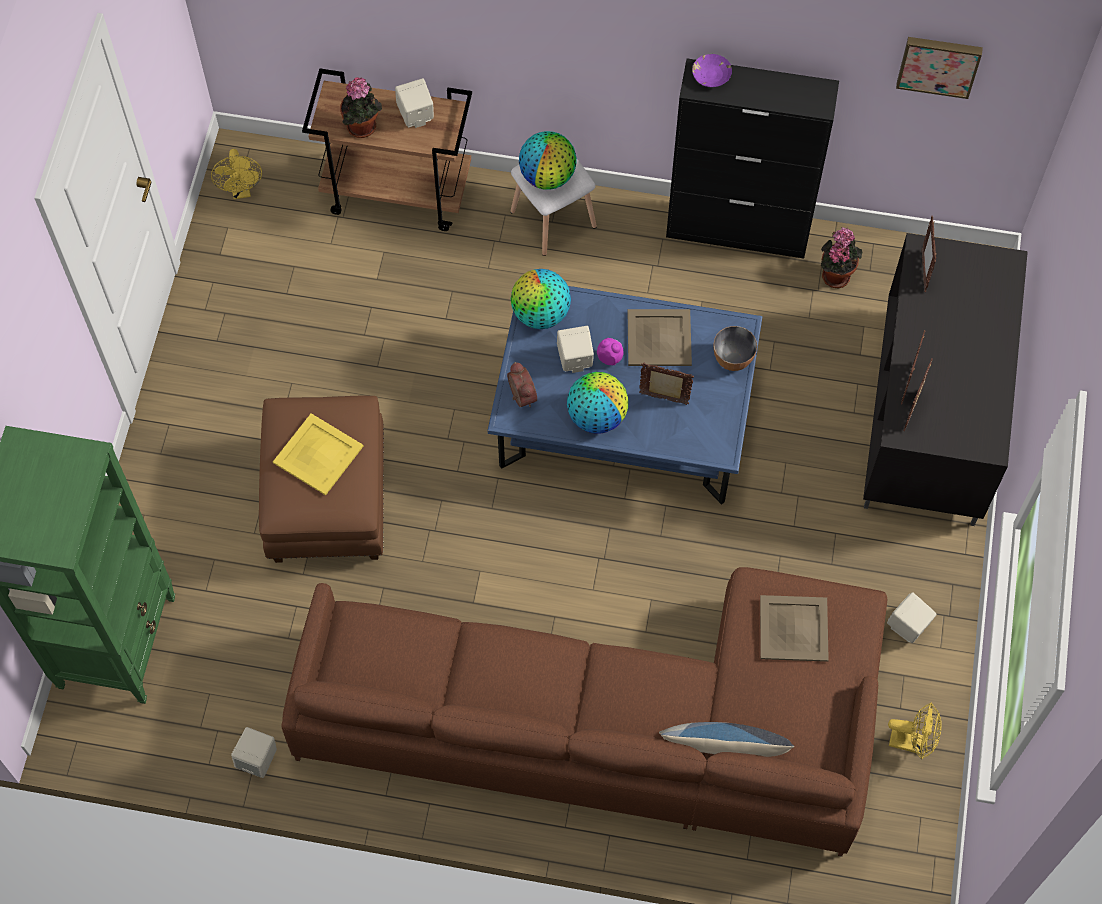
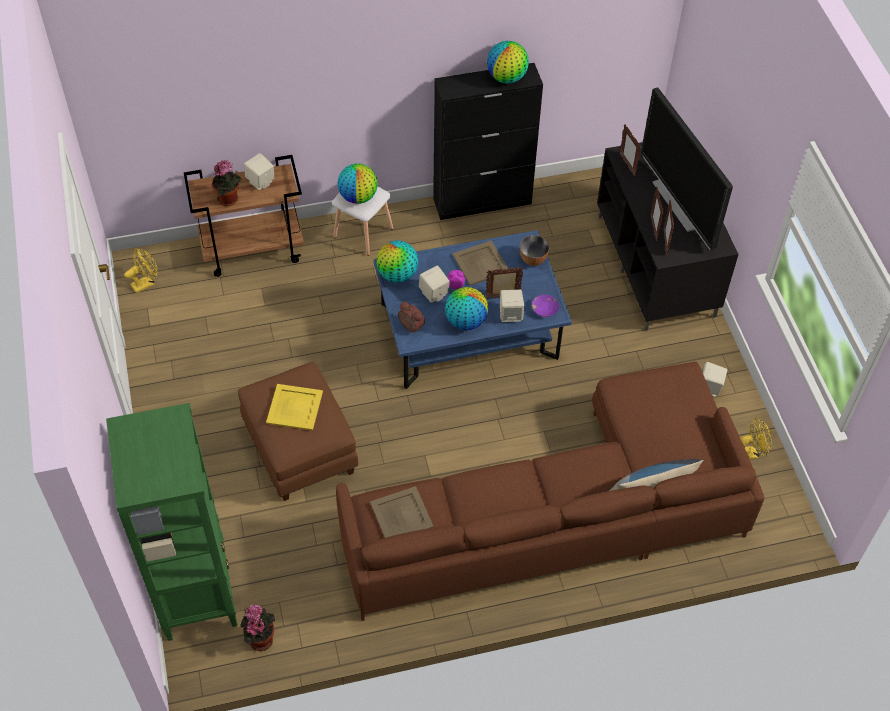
camera: 25 degrees left, 10 degrees down
yellow fan [211,149,262,199] -> yellow fan turned 90 degrees counterclockwise [124,248,158,293]
beige speaker [231,727,277,778] -> beige speaker moved to [500,290,524,322]
purple bowl [692,54,732,87] -> purple bowl moved to [532,295,559,317]
beige tray [760,595,829,662] -> beige tray moved to [370,486,434,538]
potted plant [821,227,862,288] -> potted plant moved to [240,604,275,651]
picture [896,37,983,99] -> none
none -> globe [487,41,529,84]
none -> television [641,87,733,250]

